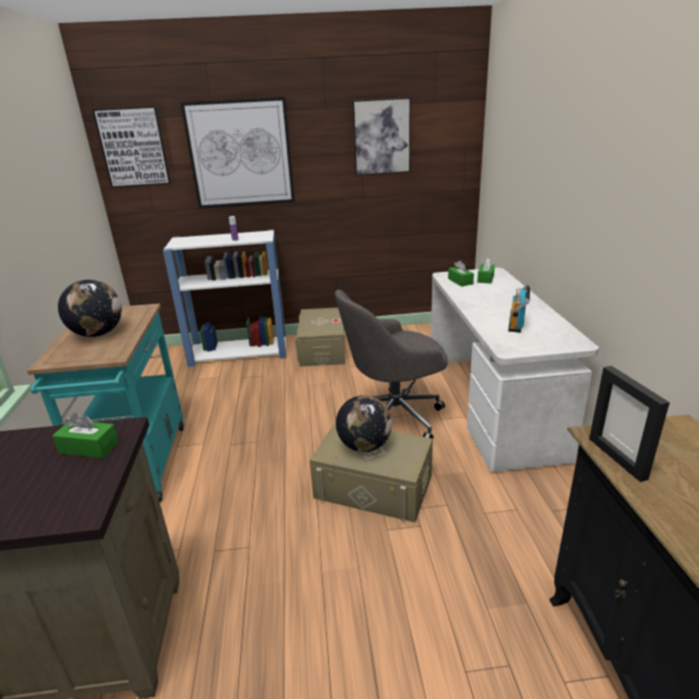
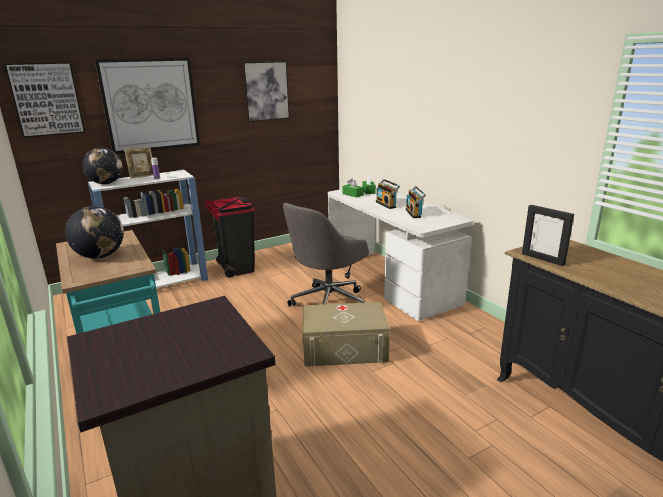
camera: 25 degrees left, 5 degrees down
green tissue box [52,413,119,458] -> none
beige storage box [295,307,346,367] -> black trash can [205,197,255,278]
globe [336,395,392,452] -> globe moved to [82,148,122,184]
none -> picture frame [124,147,154,179]
none -> radio [376,179,400,209]

